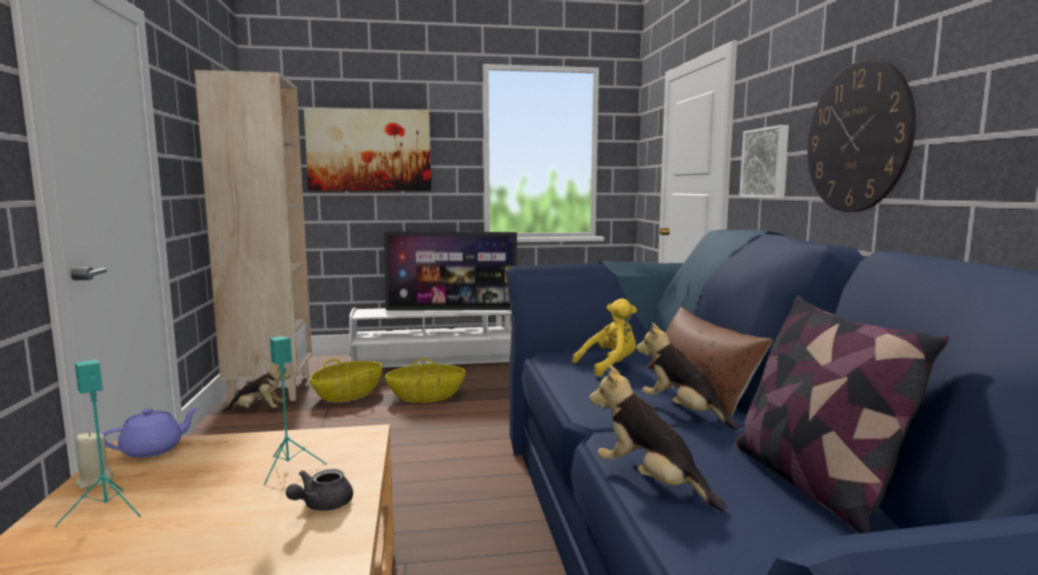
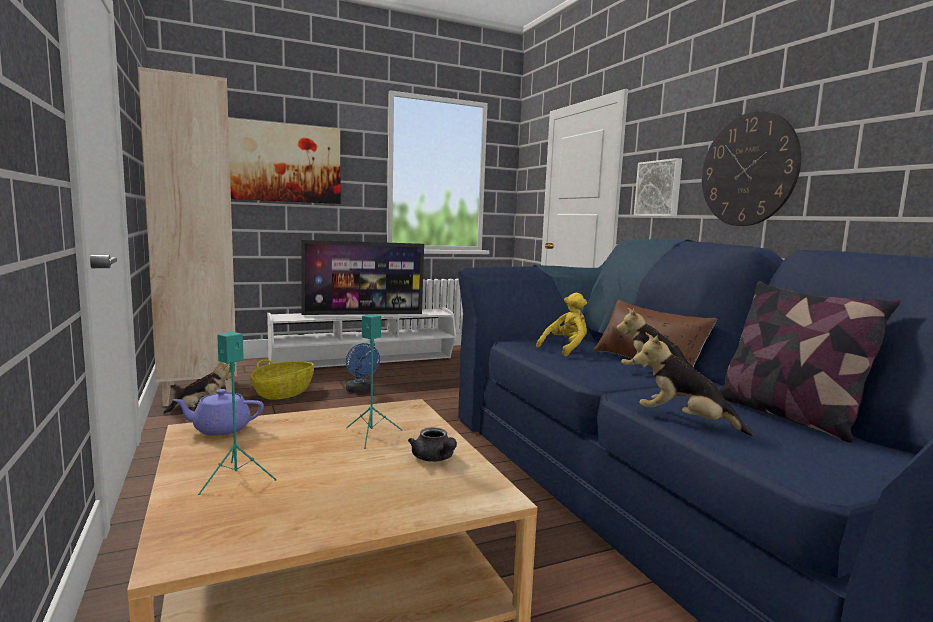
camera: 15 degrees left, 0 degrees up
beige candle [75,431,114,489] -> none
purple teapot [102,407,200,458] -> purple teapot turned 135 degrees counterclockwise [172,389,264,436]
grey teapot [286,469,353,511] -> grey teapot turned 45 degrees counterclockwise [408,427,457,462]
basket [386,358,465,403] -> blue fan [346,343,380,393]

